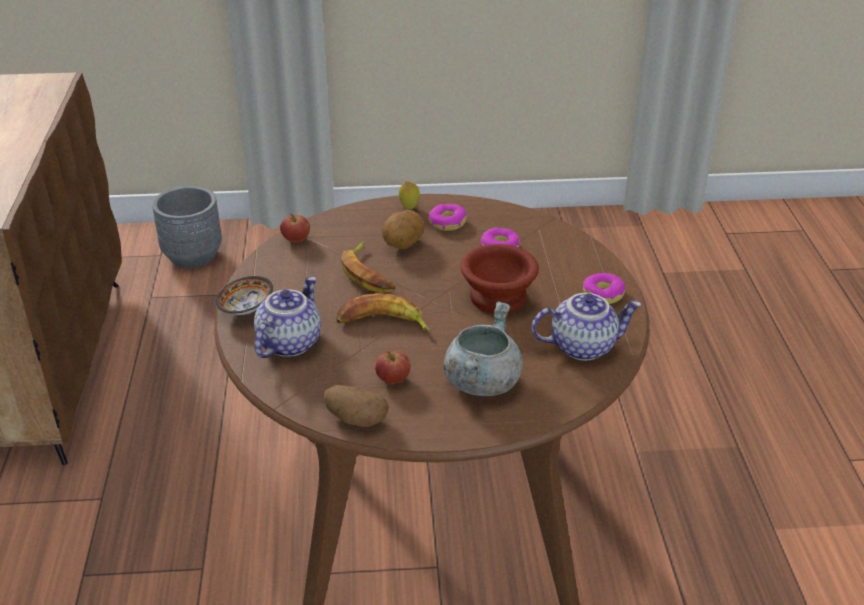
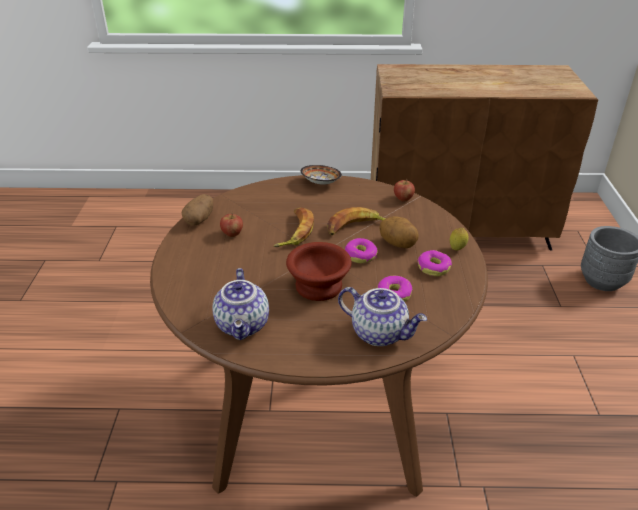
camera: 95 degrees right, 0 degrees up
teapot [254,276,321,358] -> teapot moved to [338,287,427,346]
grey cooking pot [444,302,523,396] -> none
donut [583,273,625,304] -> donut moved to [345,238,378,263]

